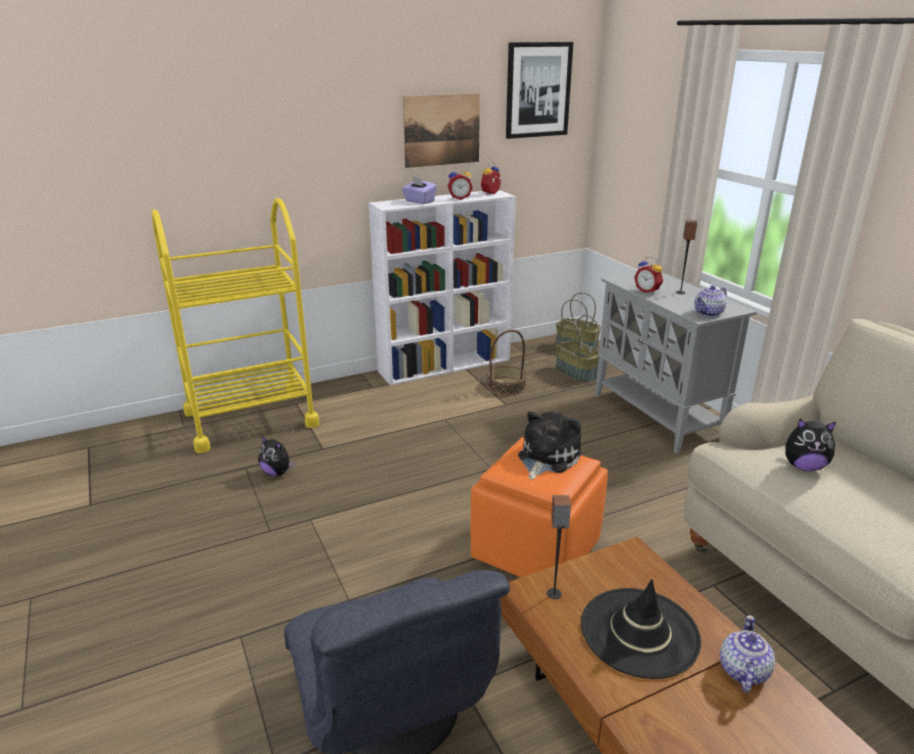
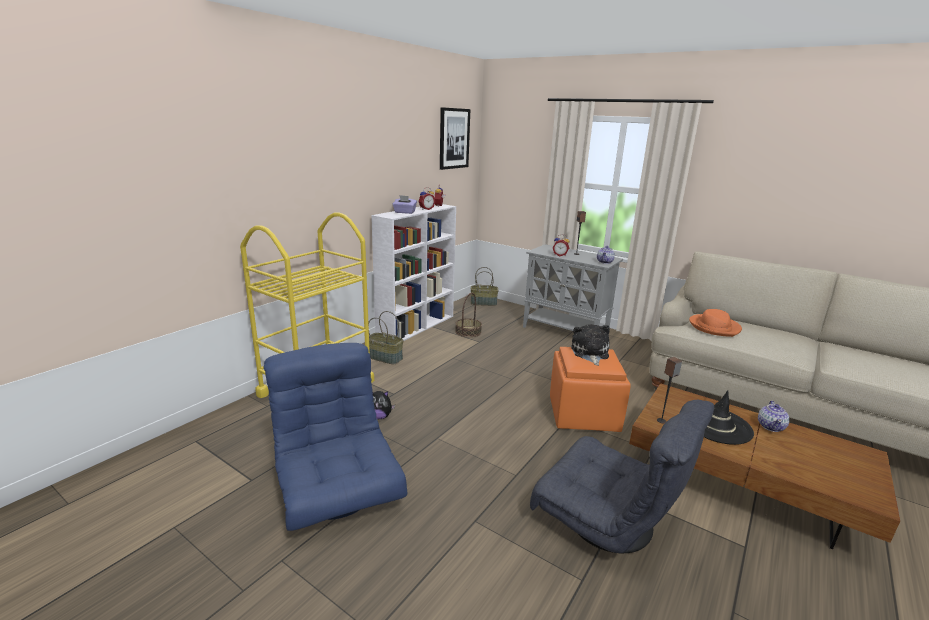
camera: 30 degrees left, 5 degrees down
picture [403,93,480,168] -> none
basket [556,315,599,383] -> basket moved to [368,311,404,364]
teapot [720,615,775,692] -> teapot turned 150 degrees counterclockwise [758,401,789,432]
plush toy [785,419,836,471] -> orange hat [689,309,742,337]
none -> blue armchair [263,343,407,531]

